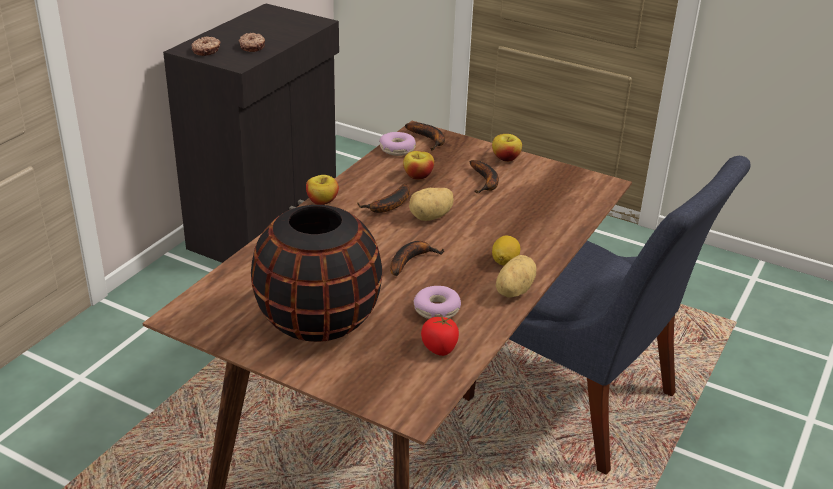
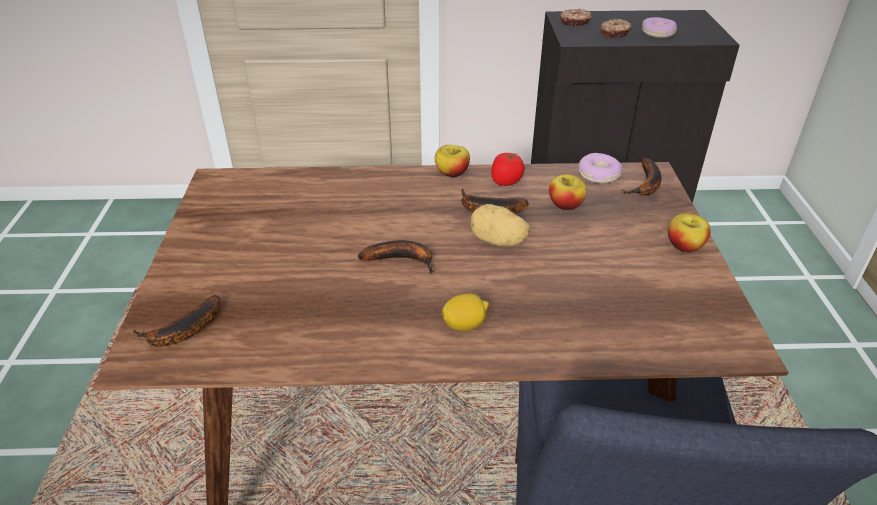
camera: 60 degrees right, 5 degrees up
black vase [251,205,382,342] -> none
donut [414,286,461,319] -> donut moved to [642,17,677,38]
tomato [421,316,459,356] -> tomato moved to [491,153,525,186]
banana [469,160,499,193] -> banana moved to [132,295,221,347]
potato [496,255,537,298] -> none

